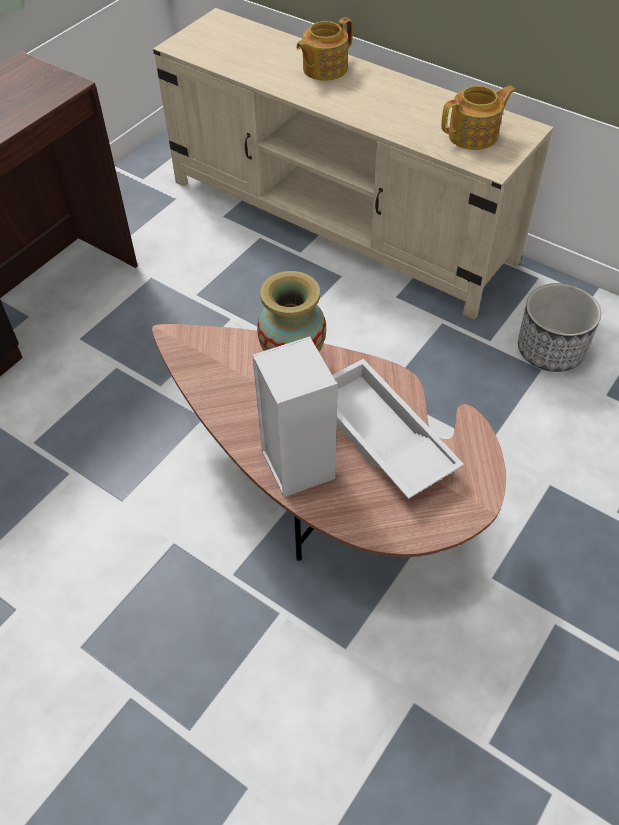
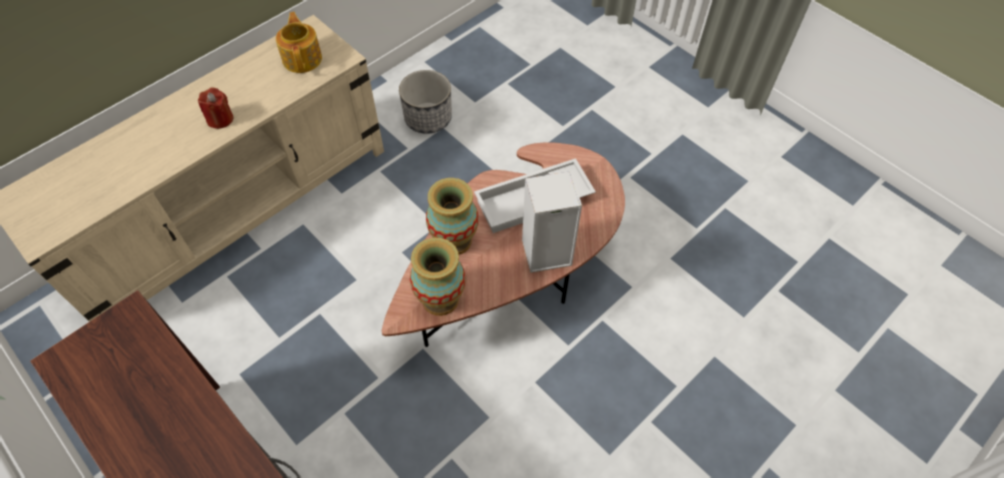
camera: 80 degrees left, 5 degrees up
teapot [296,17,353,81] -> none
none -> red candle [198,87,233,129]
none -> vase [410,238,466,316]

